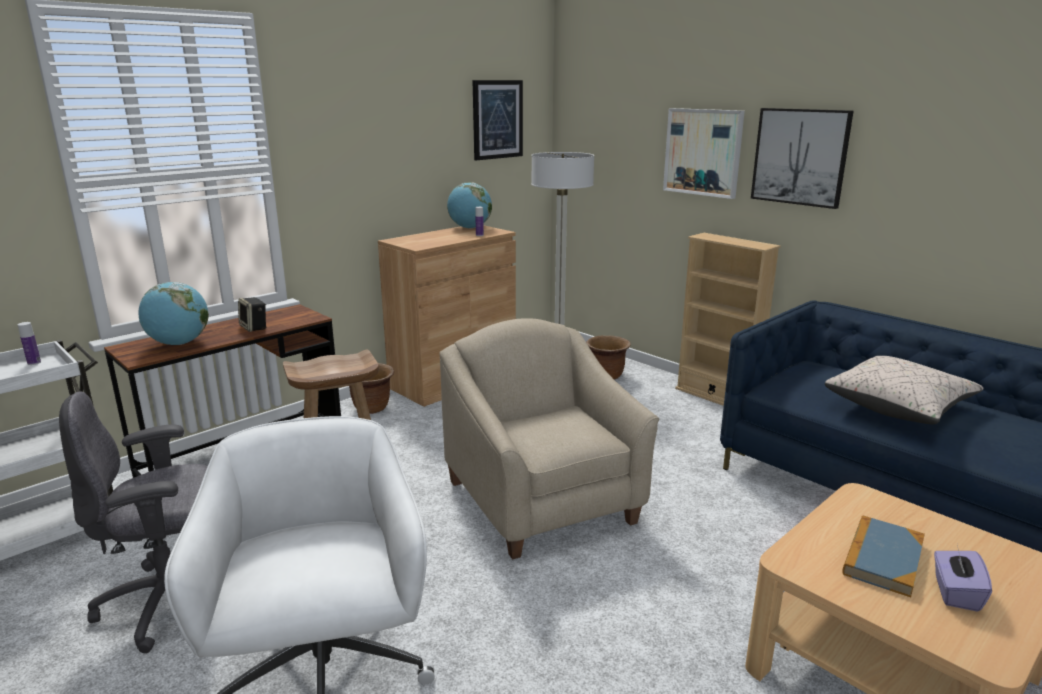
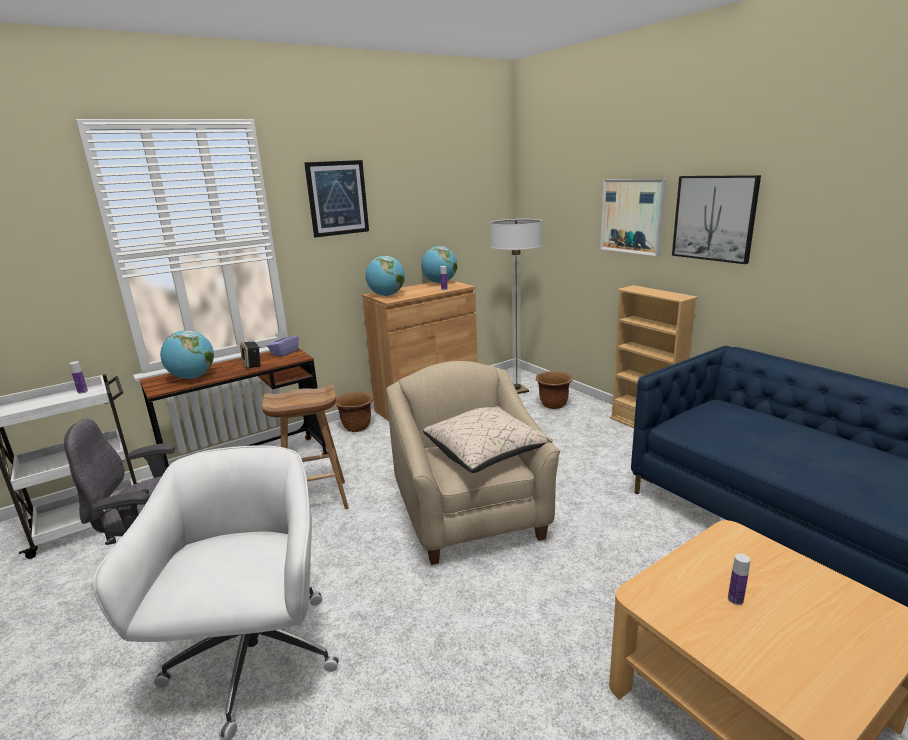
camera: 10 degrees right, 0 degrees up
picture [472,80,523,160] -> picture moved to [304,160,369,237]
beige pillow [825,356,983,424] -> beige pillow moved to [423,406,553,473]
book [842,516,925,597] -> bottle [728,553,750,605]
purple tissue box [934,545,992,612] -> purple tissue box moved to [267,331,299,357]
none -> globe [365,256,405,296]

